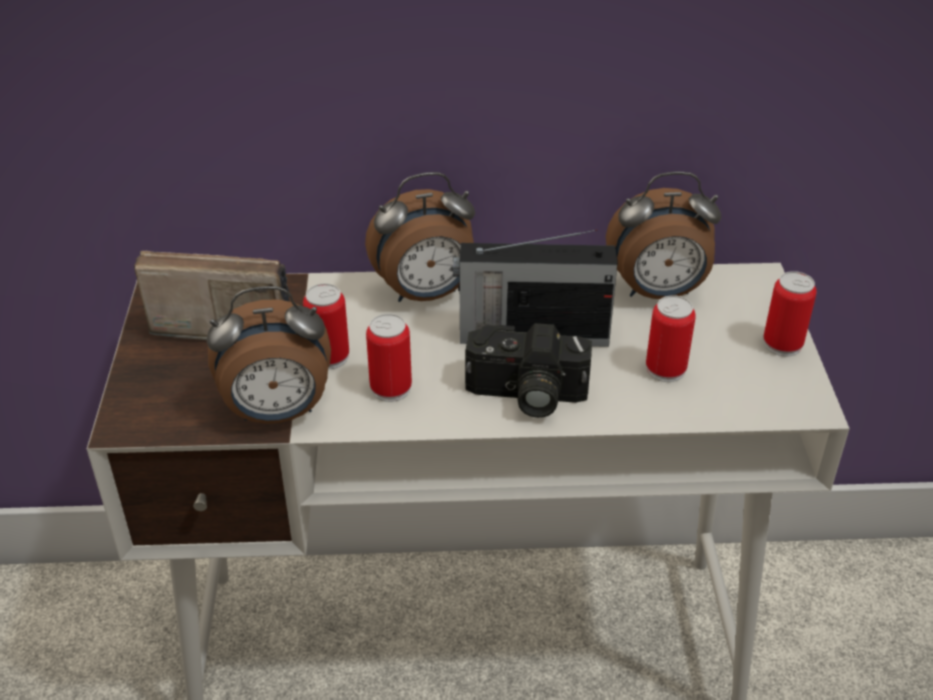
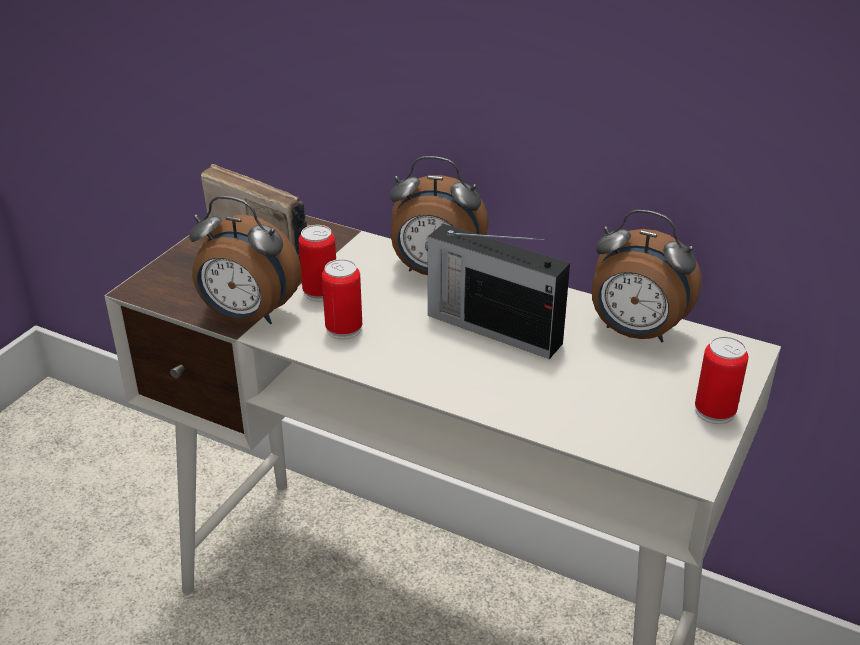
camera: 30 degrees right, 5 degrees down
camera [465,323,592,418] -> none
can [646,295,696,382] -> none

